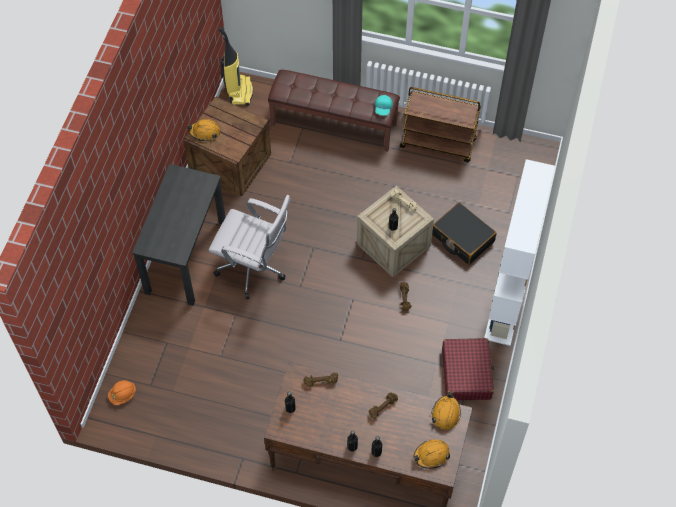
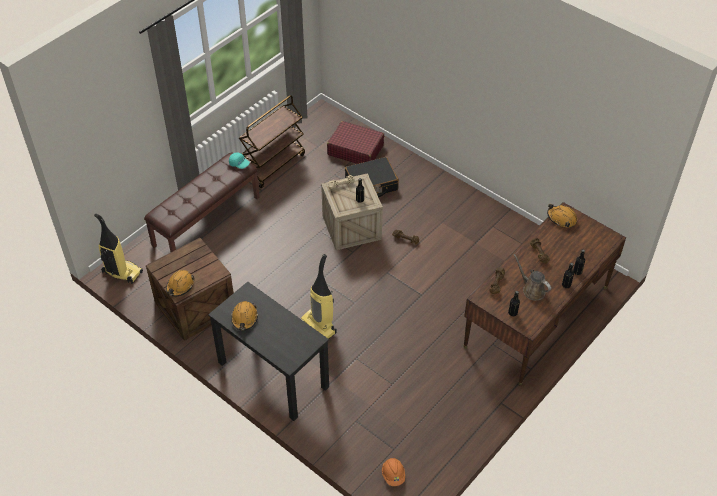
camera: 65 degrees left, 10 degrees down
white office chair [209,195,291,299] -> vacuum cleaner [301,254,337,339]
orange hard hat [414,439,450,469] -> orange hard hat moved to [231,301,258,330]
red suitcase [442,338,494,400] -> red suitcase moved to [327,121,384,164]
white bookcase [484,159,555,346] -> none
none -> brown watering can [514,254,551,301]

